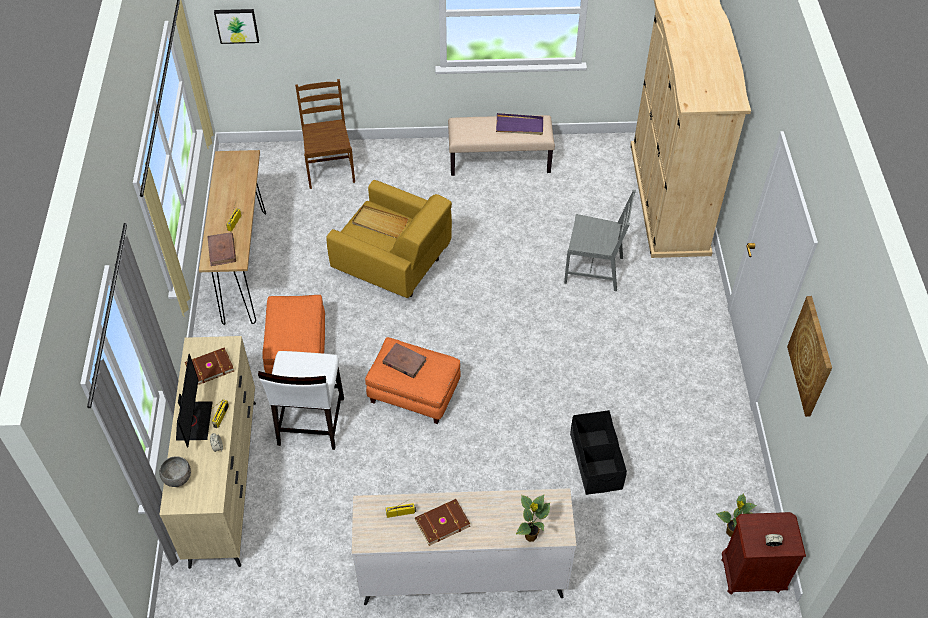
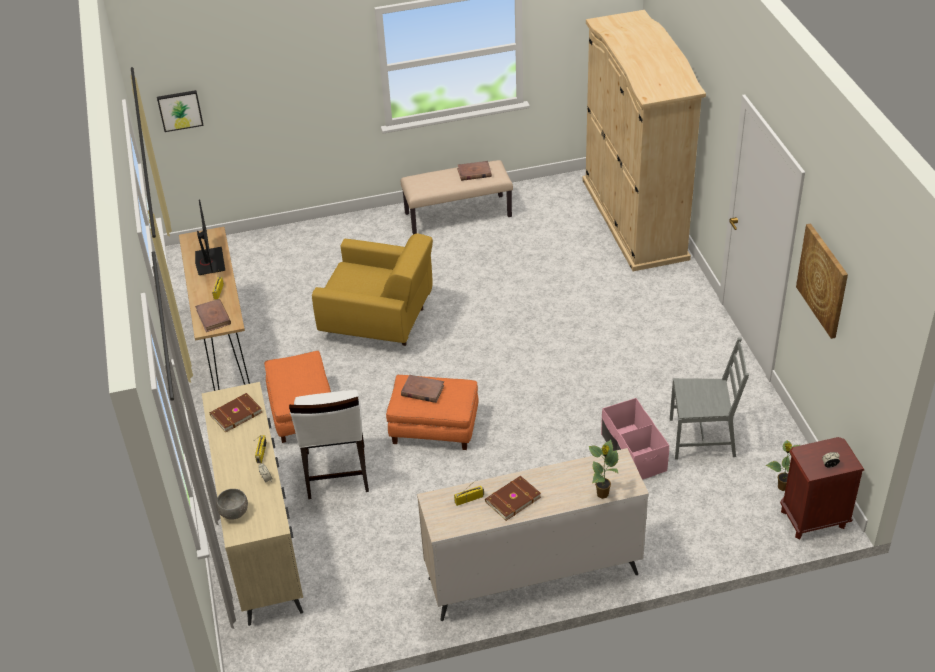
camera: 10 degrees left, 10 degrees down
monitor [176,354,213,448] -> monitor moved to [195,199,225,275]
brown chair [295,79,355,189] -> none
beige tray [352,205,408,238] -> none
purple tray [496,113,543,135] -> brown book [457,161,492,181]
grey chair [564,190,636,291] -> grey chair moved to [670,338,749,460]
black storage box [570,410,627,495] -> pink storage box [601,398,669,479]

